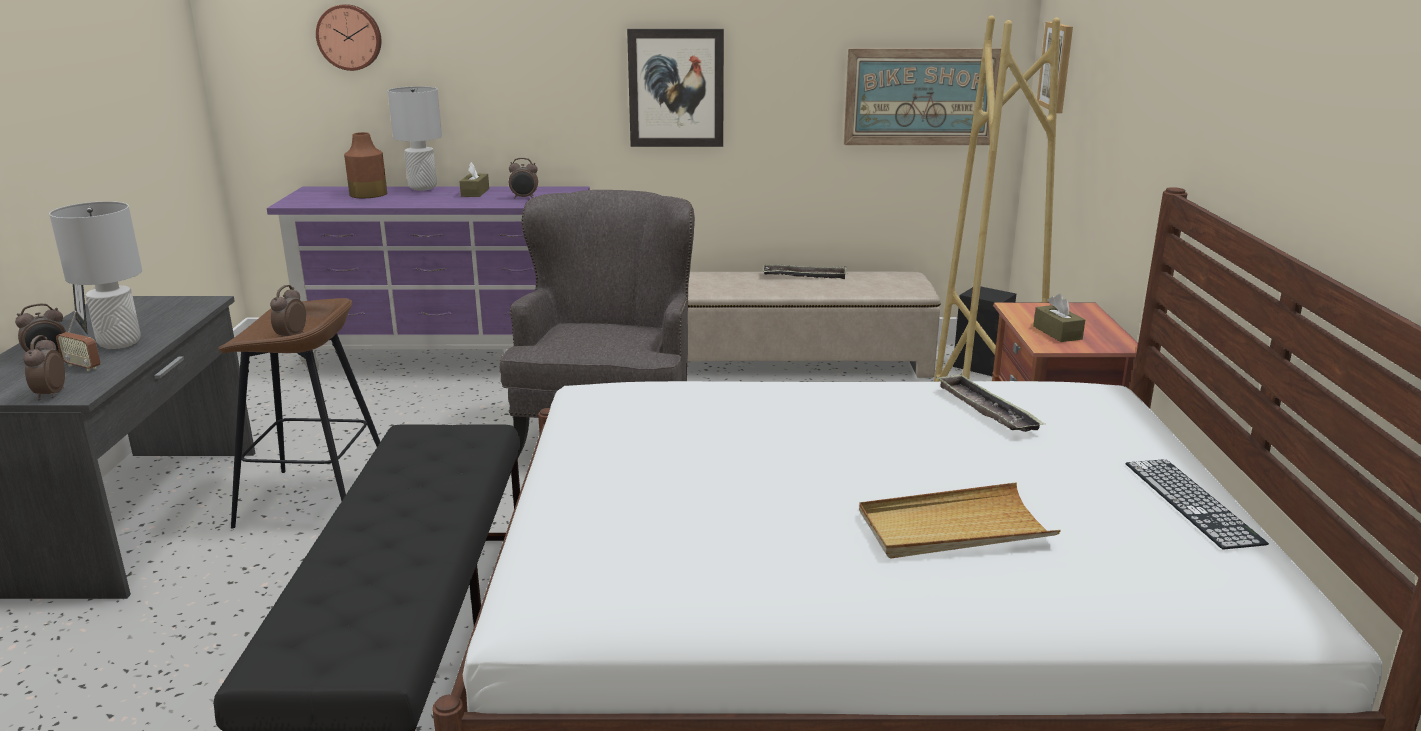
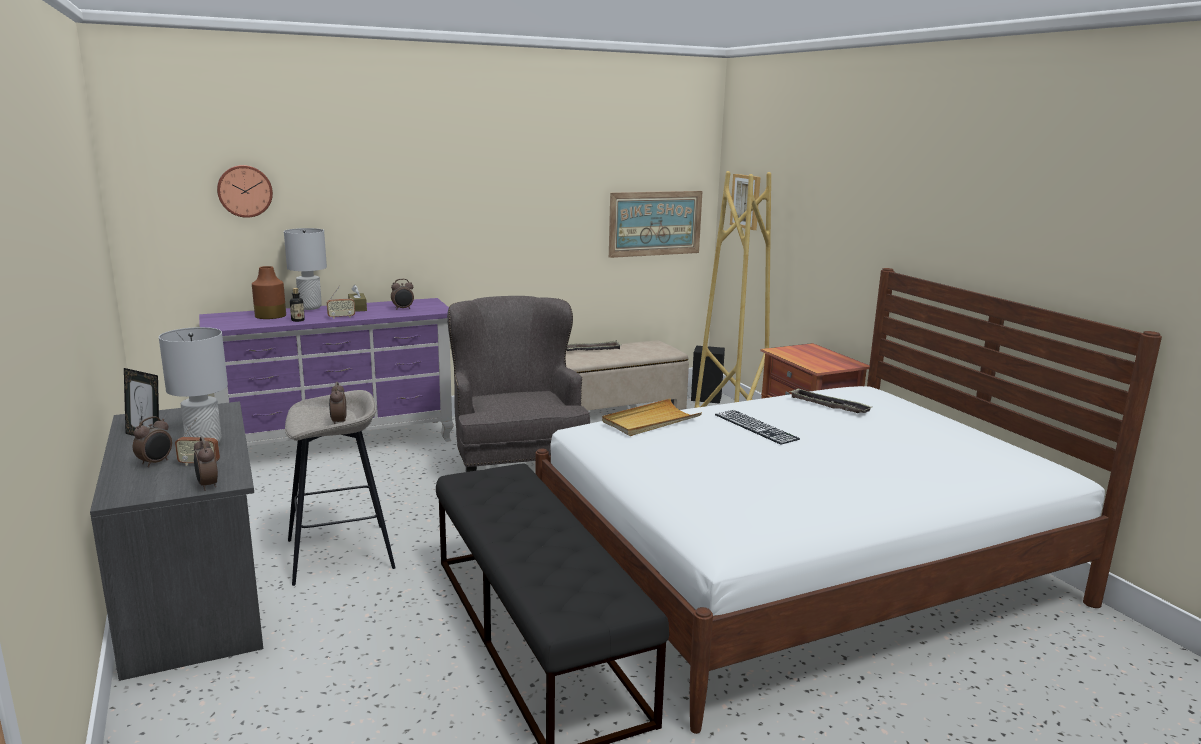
camera: 25 degrees left, 5 degrees down
brown stool [218,298,380,529] -> grey stool [285,390,396,586]
picture [627,29,724,147] -> none
beige tray [859,483,1061,558] -> beige tray moved to [602,399,702,436]
brown tissue box [1033,294,1085,342] -> none
keyboard [1126,459,1269,550] -> keyboard moved to [715,410,800,445]
none -> bottle [290,288,305,322]
none -> radio [327,285,355,319]

